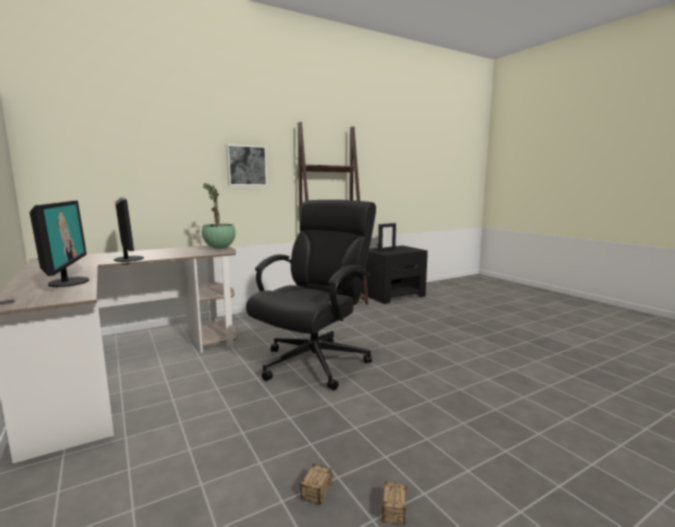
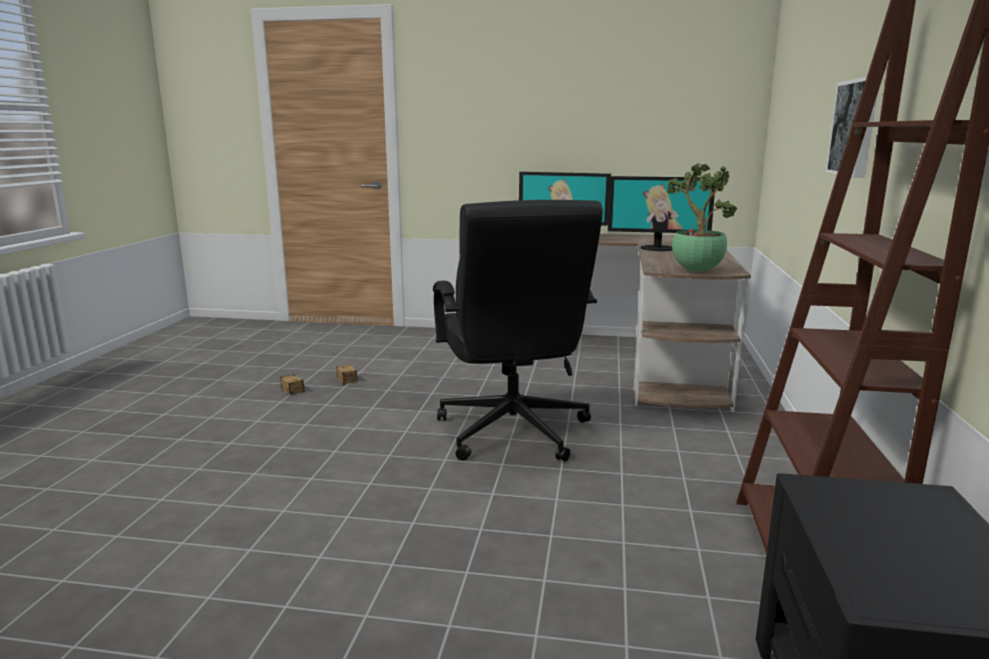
camera: 130 degrees right, 5 degrees up
picture frame [377,223,396,252] -> none

